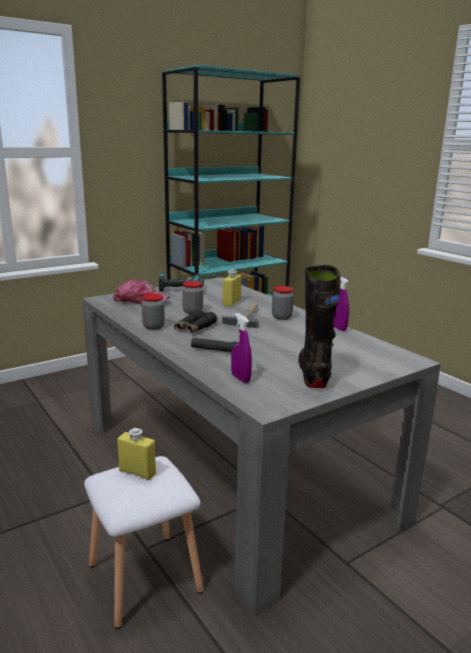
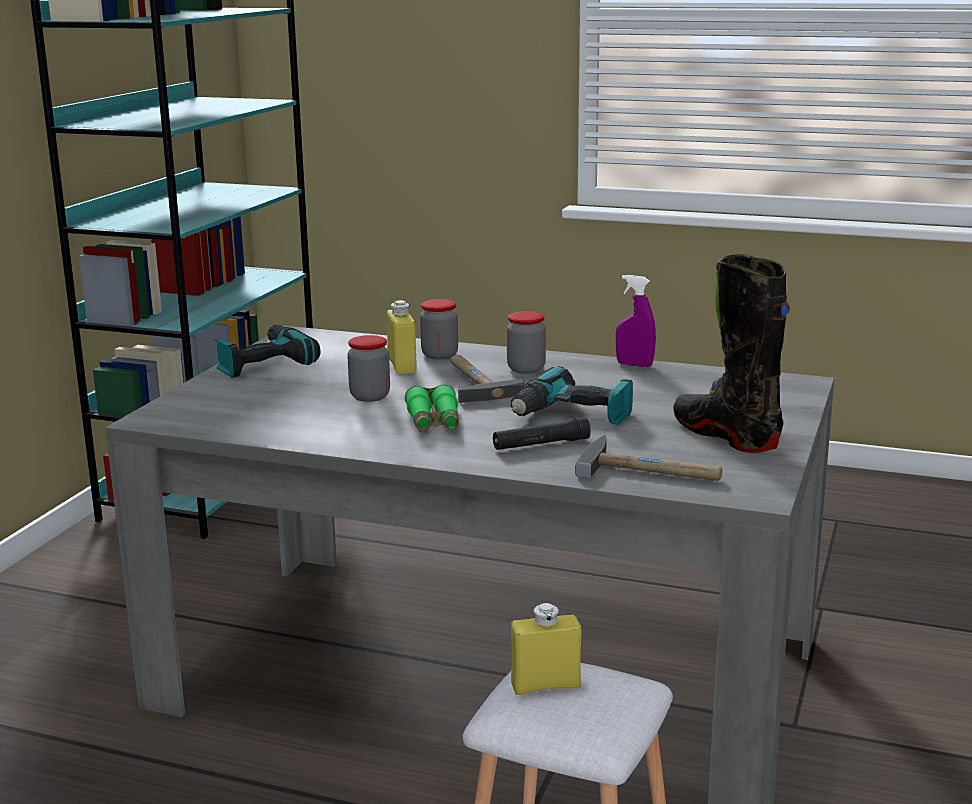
camera: 35 degrees left, 0 degrees up
cap [113,279,169,304] -> none
jar [142,293,165,330] -> jar moved to [420,299,458,359]
black binoculars [174,309,217,333] -> green binoculars [405,385,459,431]
purple spray bottle [231,313,252,383] -> hammer [575,435,722,481]
none -> power drill [510,366,633,425]

